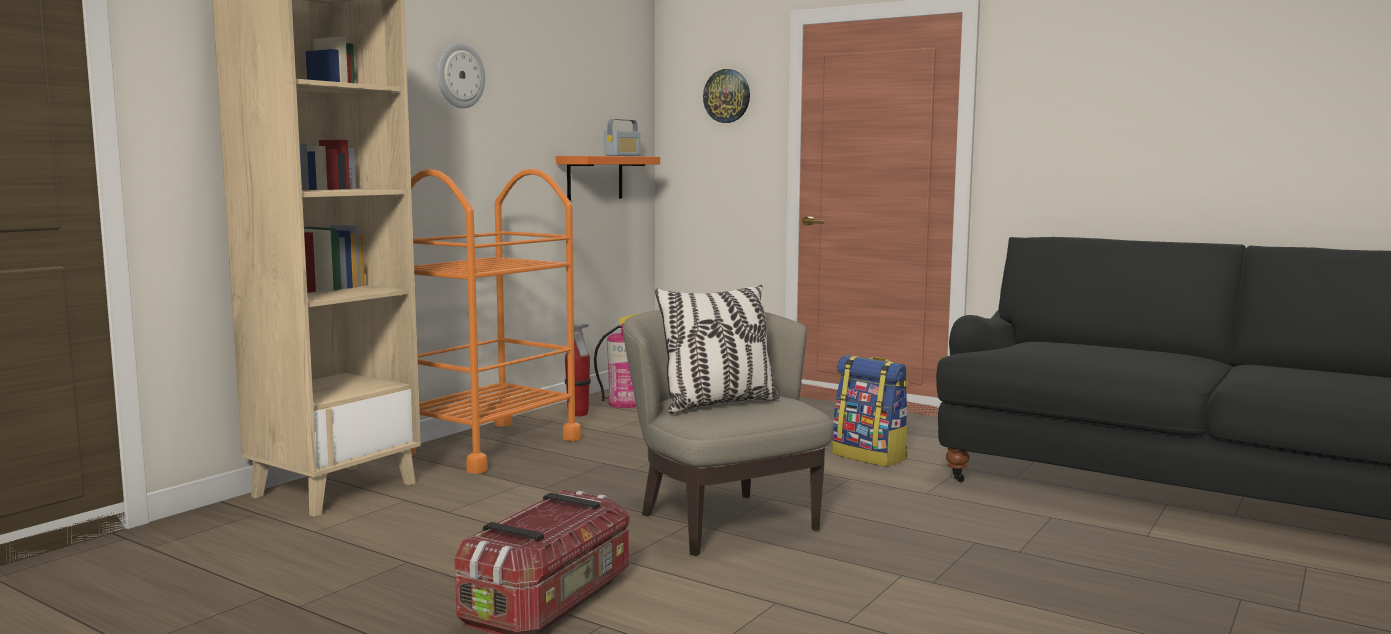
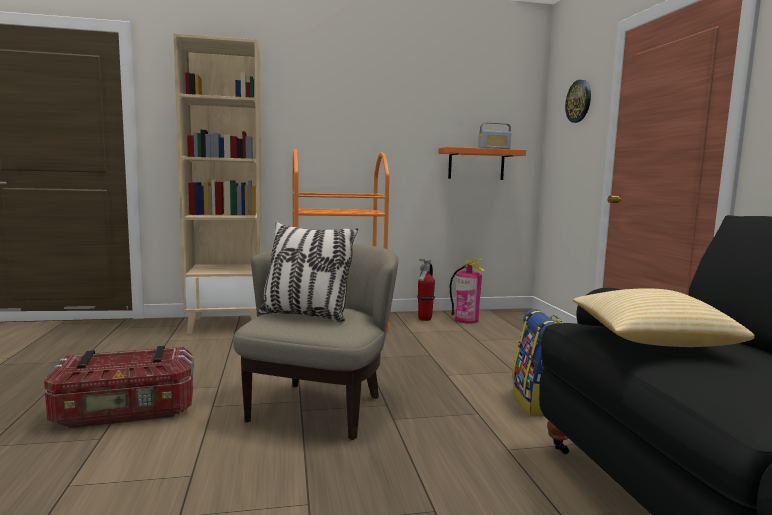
camera: 45 degrees right, 0 degrees up
wall clock [437,43,485,108] -> none
none -> pillow [573,288,755,347]

